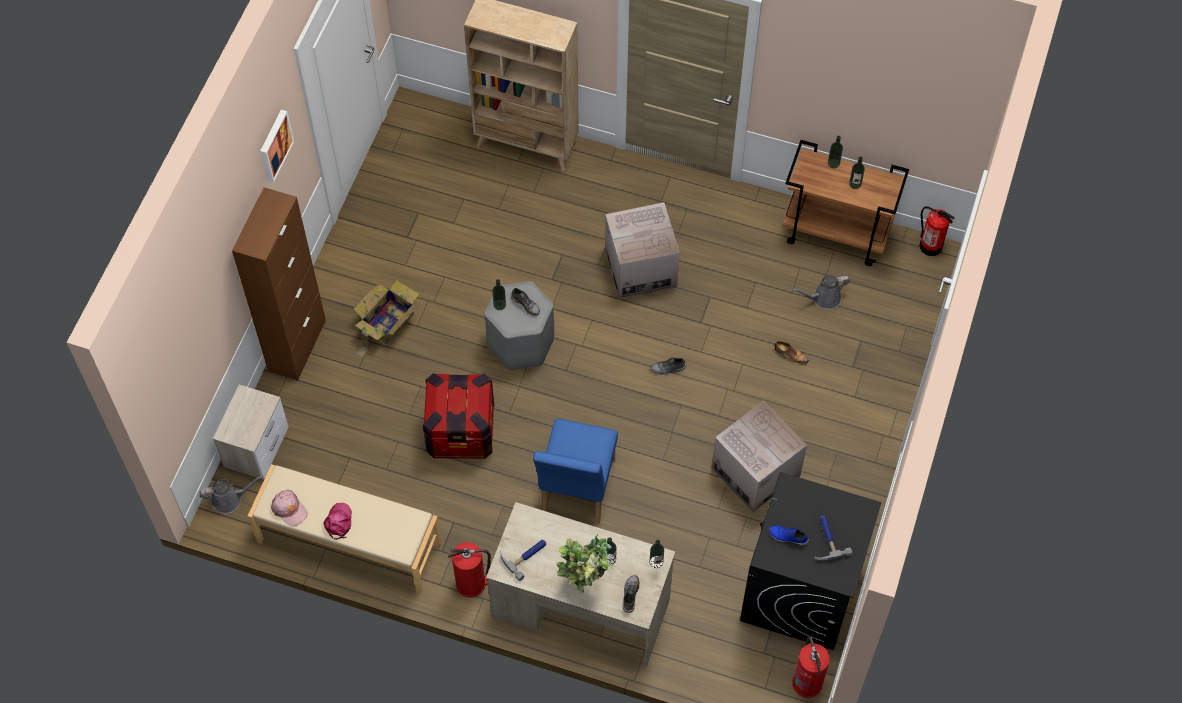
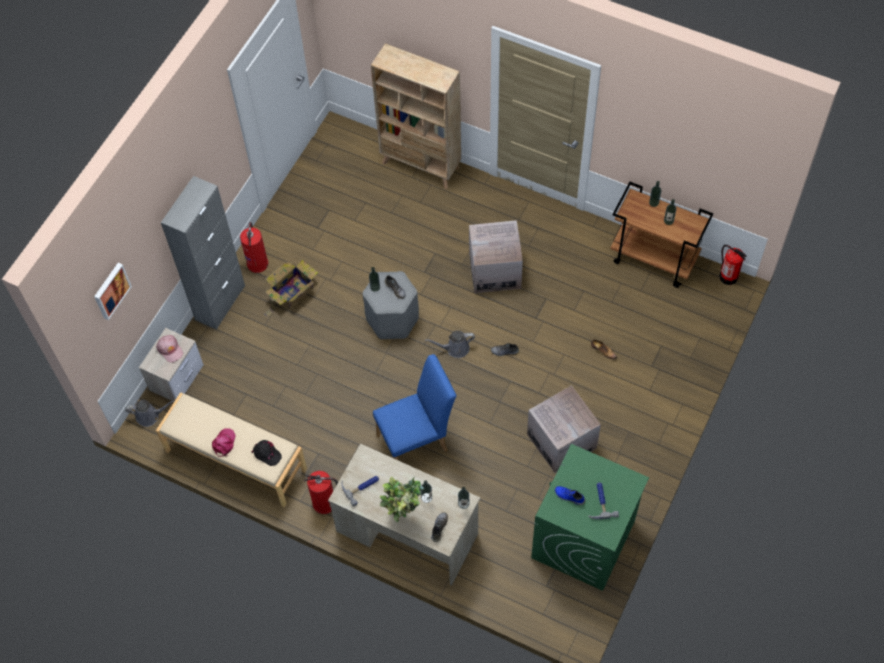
camera: 10 degrees right, 0 degrees up
brown cabinet [232,188,326,380] -> grey cabinet [161,176,245,330]
picture [260,109,294,183] -> picture moved to [94,263,132,320]
pink cap [271,490,307,526] -> pink cap moved to [156,335,183,363]
crate [423,373,494,459] -> none
blue chair [533,419,618,524] -> blue chair turned 135 degrees counterclockwise [373,354,456,460]
black washing machine [740,472,882,650] -> green washing machine [531,444,649,591]
fire extinguisher [792,636,830,698] -> fire extinguisher moved to [240,222,268,273]
grey watering can [793,275,850,309] -> grey watering can moved to [425,331,475,358]
none -> black cap [252,440,282,466]

